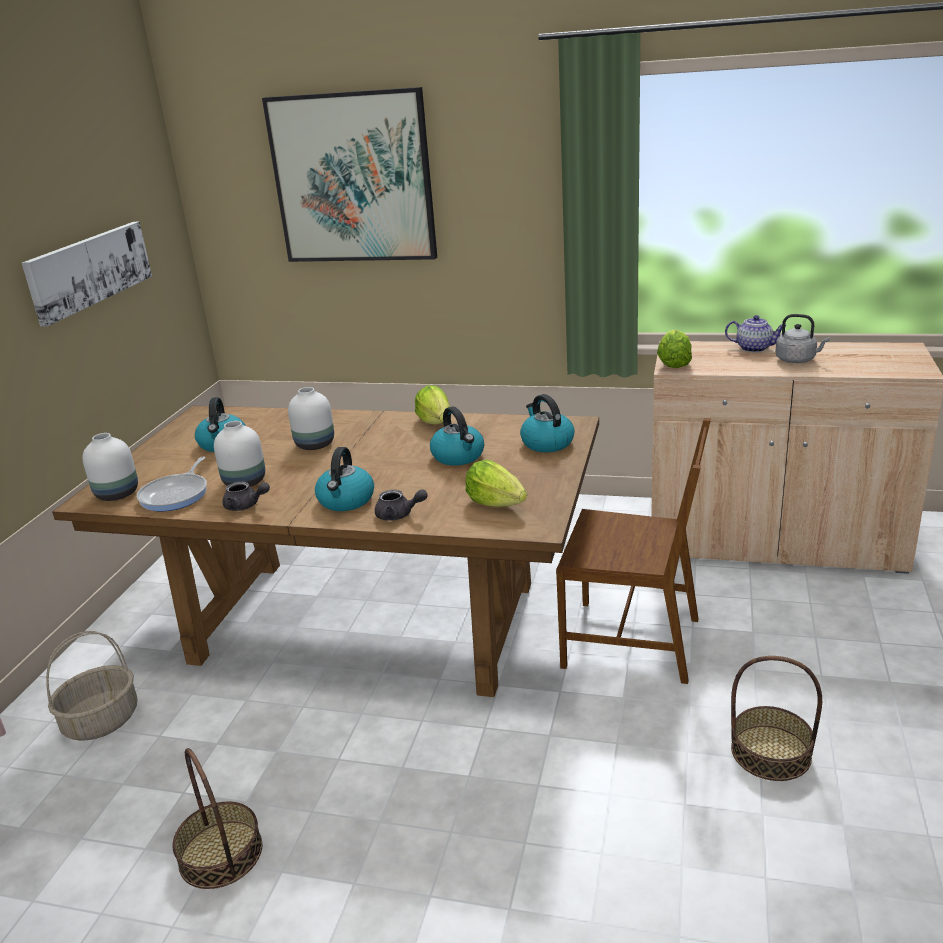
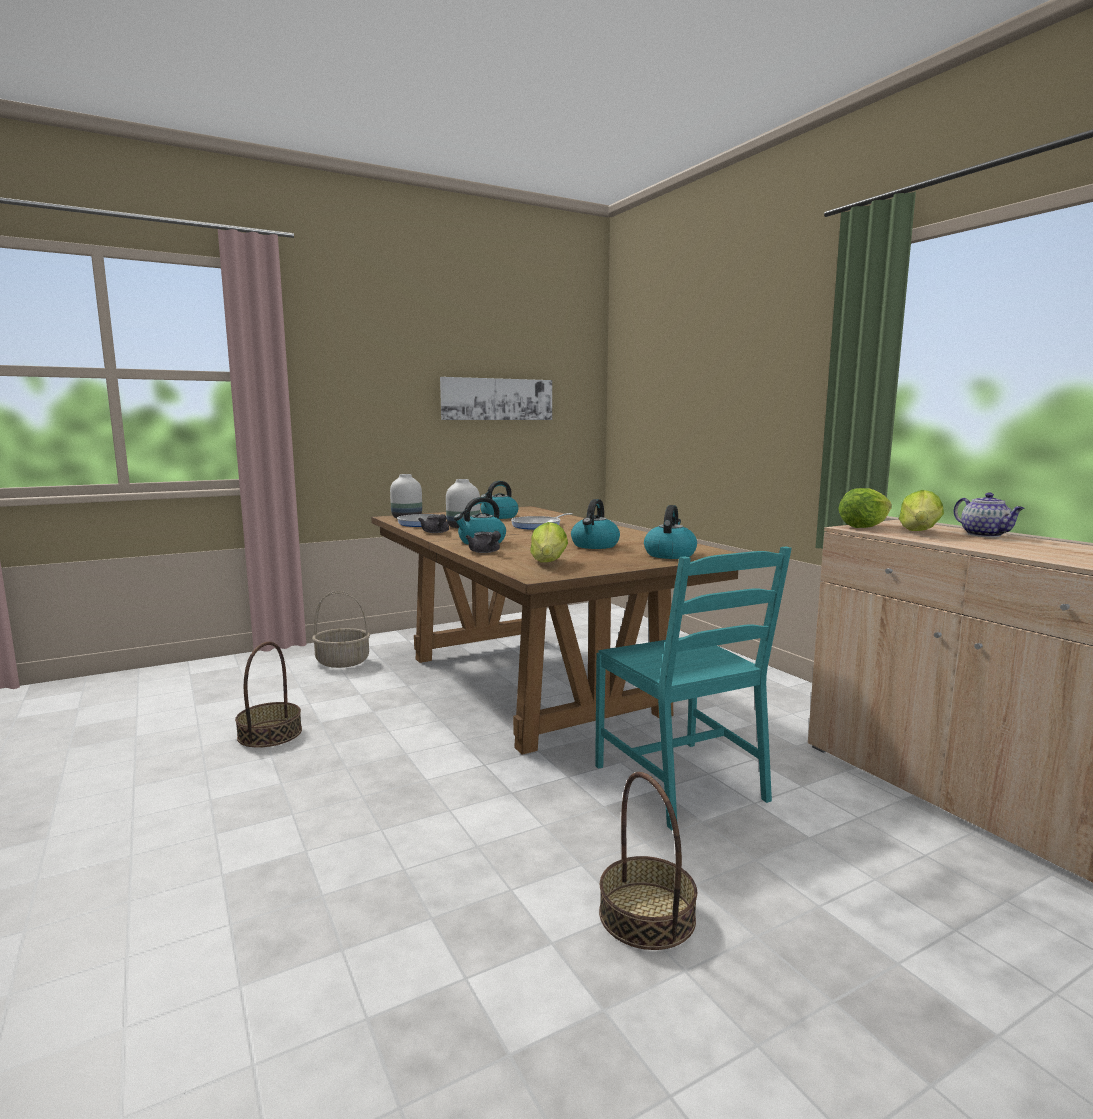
camera: 45 degrees right, 15 degrees down
picture [262,87,437,262] -> none
white vase [288,387,334,450] -> frying pan [511,513,573,530]
lettuce [415,385,450,425] -> lettuce moved to [899,490,944,531]
brown chair [556,418,711,684] -> turquoise chair [595,547,792,830]
grey kettle [775,314,830,363] -> none

